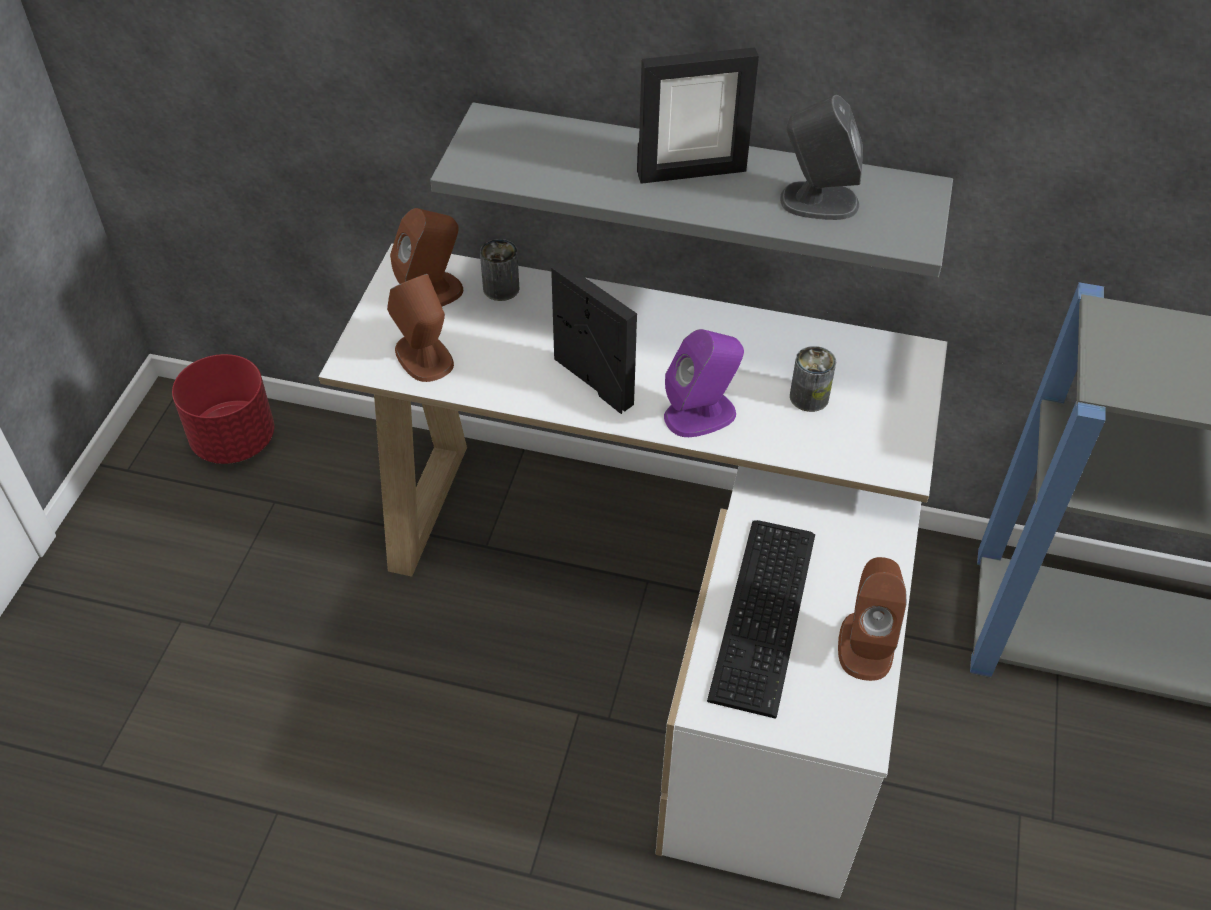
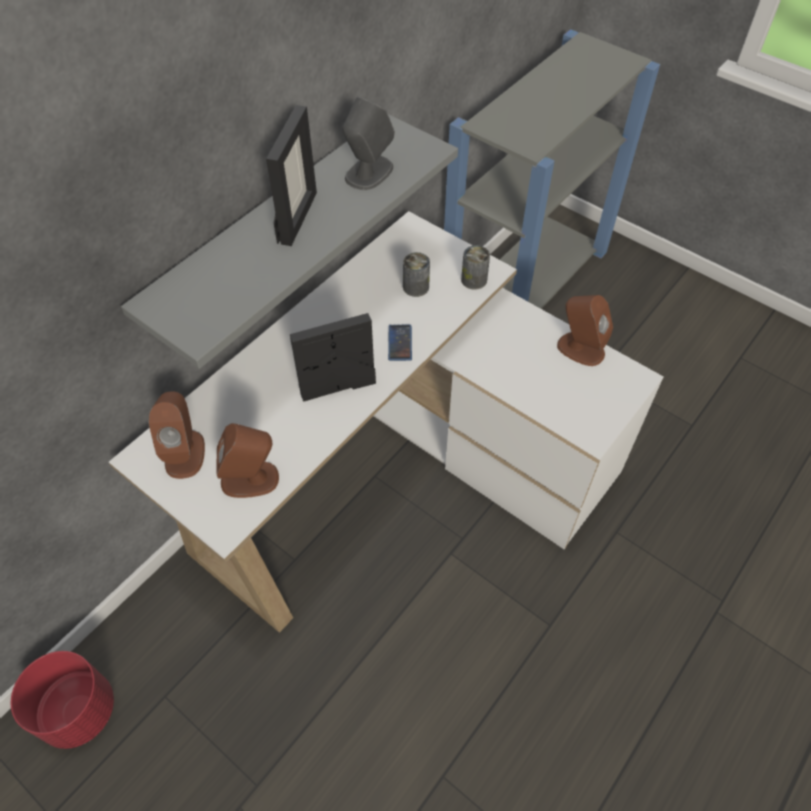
camera: 65 degrees left, 5 degrees up
can [480,239,519,301] -> can moved to [461,245,490,290]
purple speaker [664,329,744,437] -> phone [388,325,412,361]
keyboard [707,520,815,719] -> none

